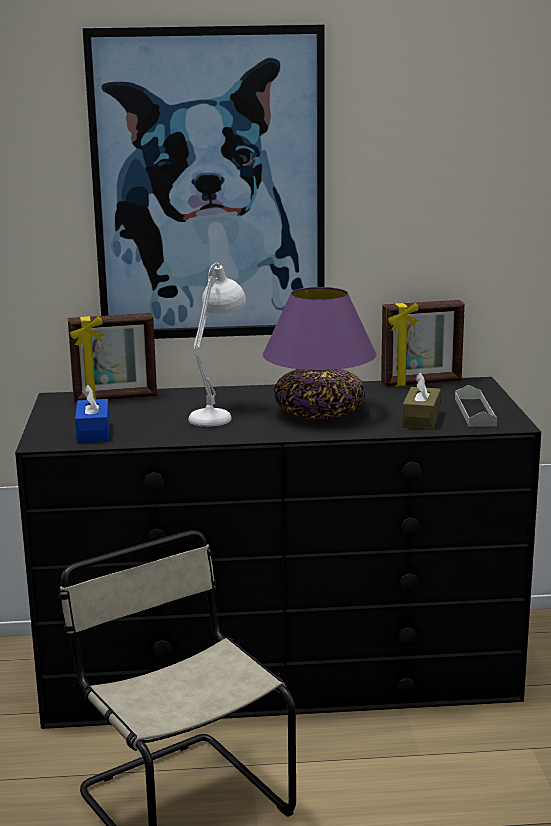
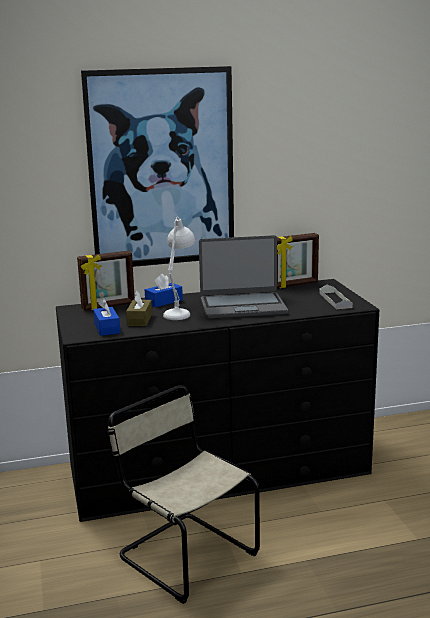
camera: 10 degrees left, 0 degrees up
purple table lamp [263,287,377,419] -> laptop [199,235,288,319]
brown tissue box [402,372,441,430] -> brown tissue box moved to [126,290,152,326]
none -> blue tissue box [145,274,183,308]

